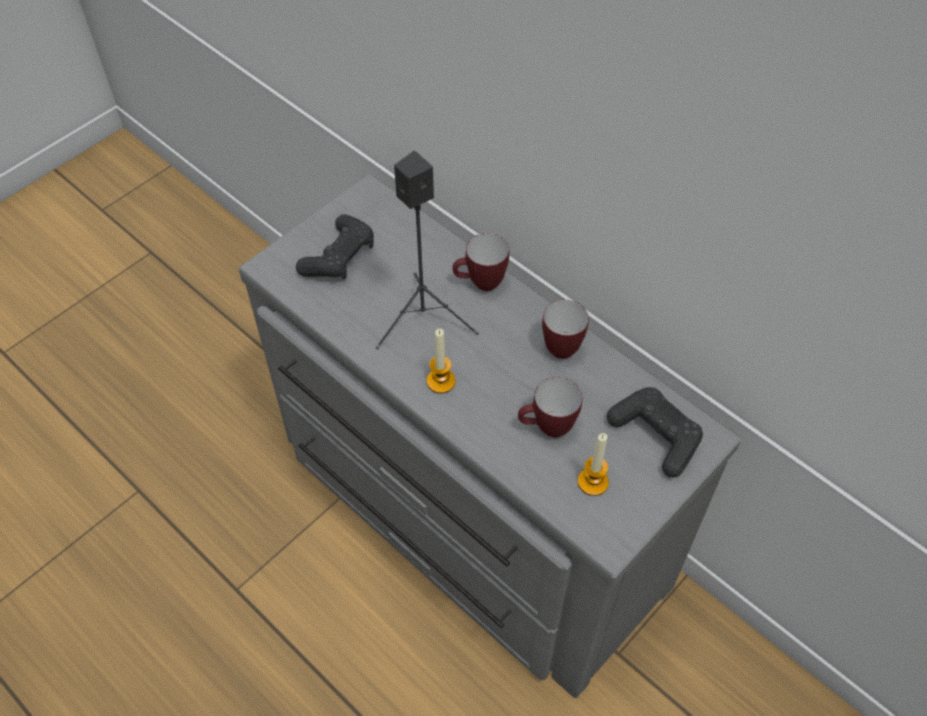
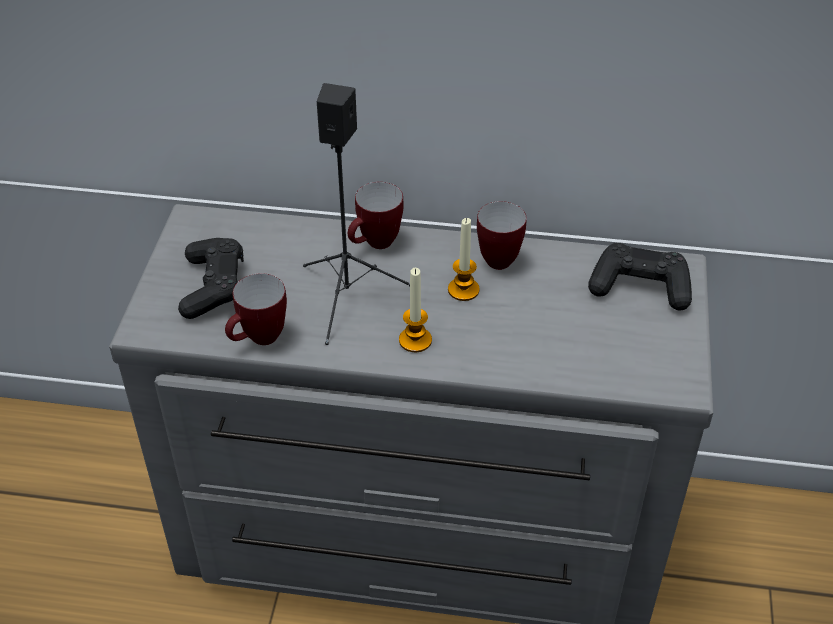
camera: 35 degrees left, 10 degrees down
mug [518,377,582,437] -> mug moved to [225,273,287,345]
candle [578,433,609,496] -> candle moved to [448,218,480,301]

